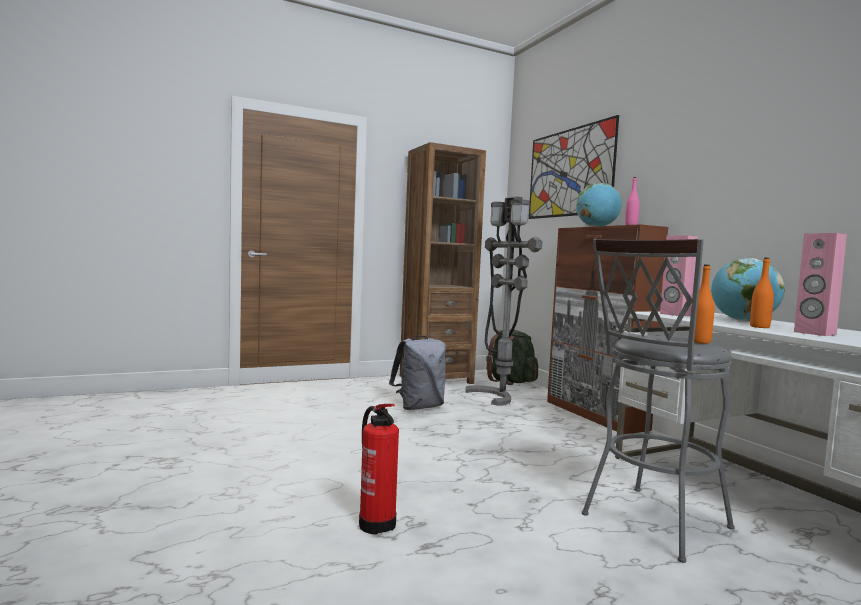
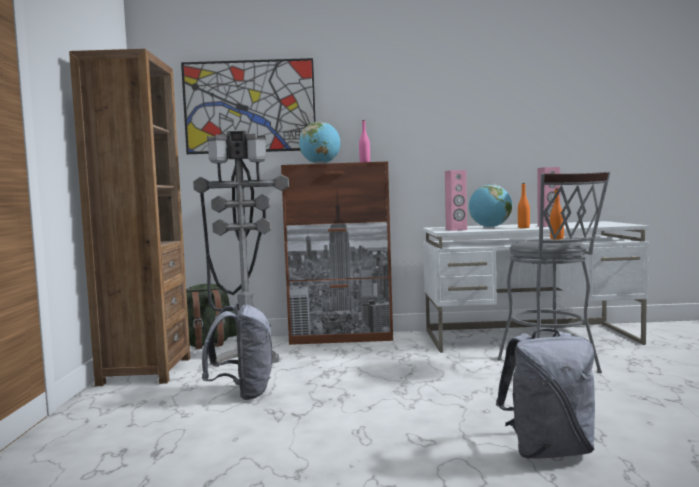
camera: 65 degrees left, 0 degrees up
fire extinguisher [359,404,399,535] -> grey backpack [496,329,595,458]

